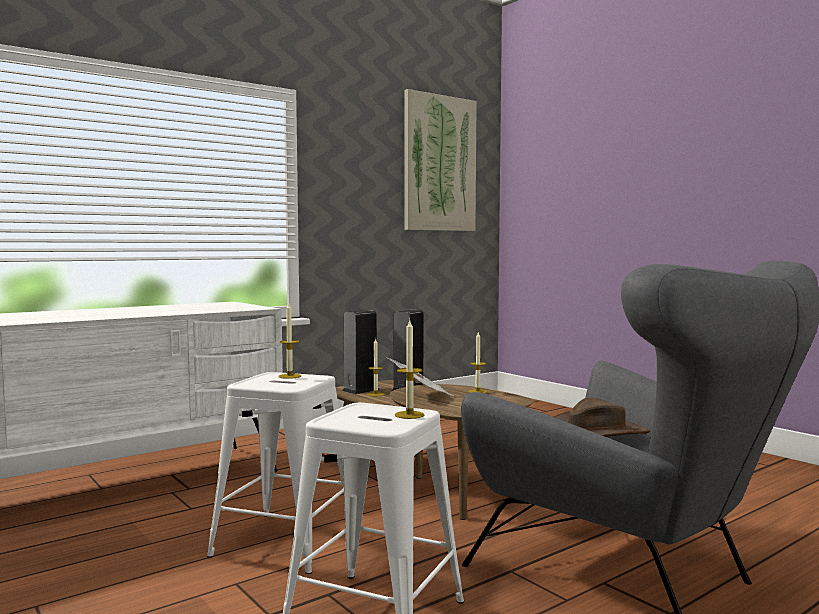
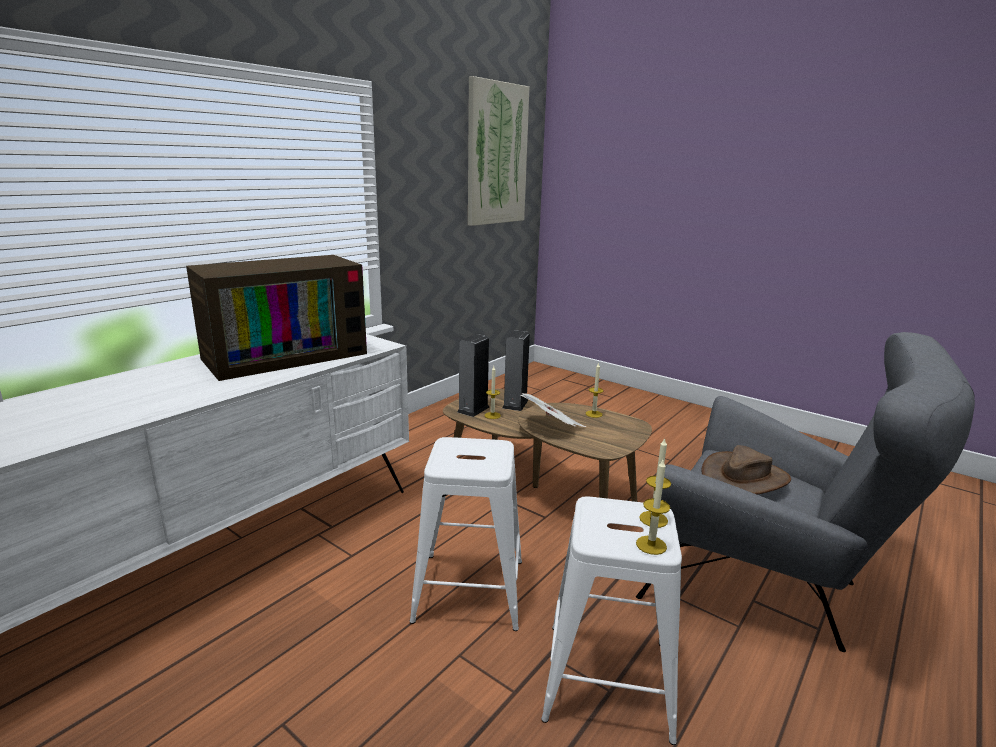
camera: 15 degrees left, 15 degrees up
candle [278,303,302,379] -> candle moved to [636,460,670,555]
none -> television [186,255,367,381]

